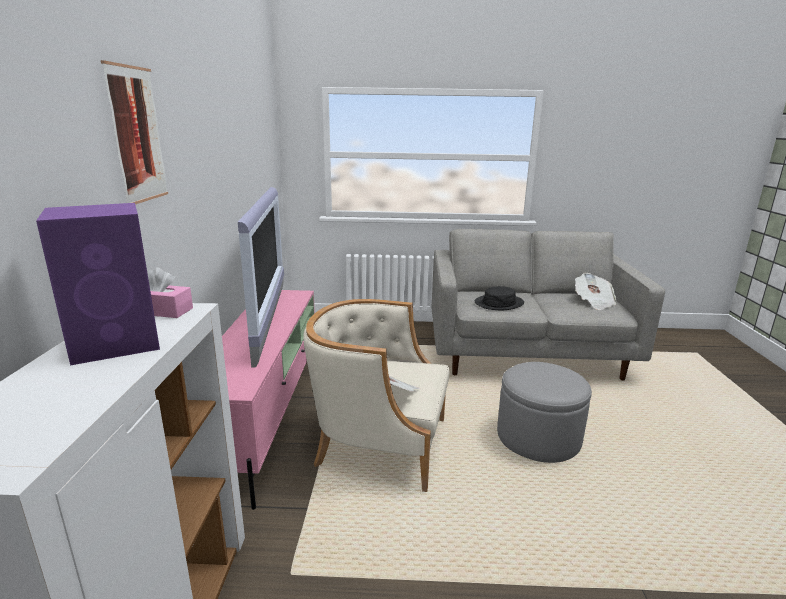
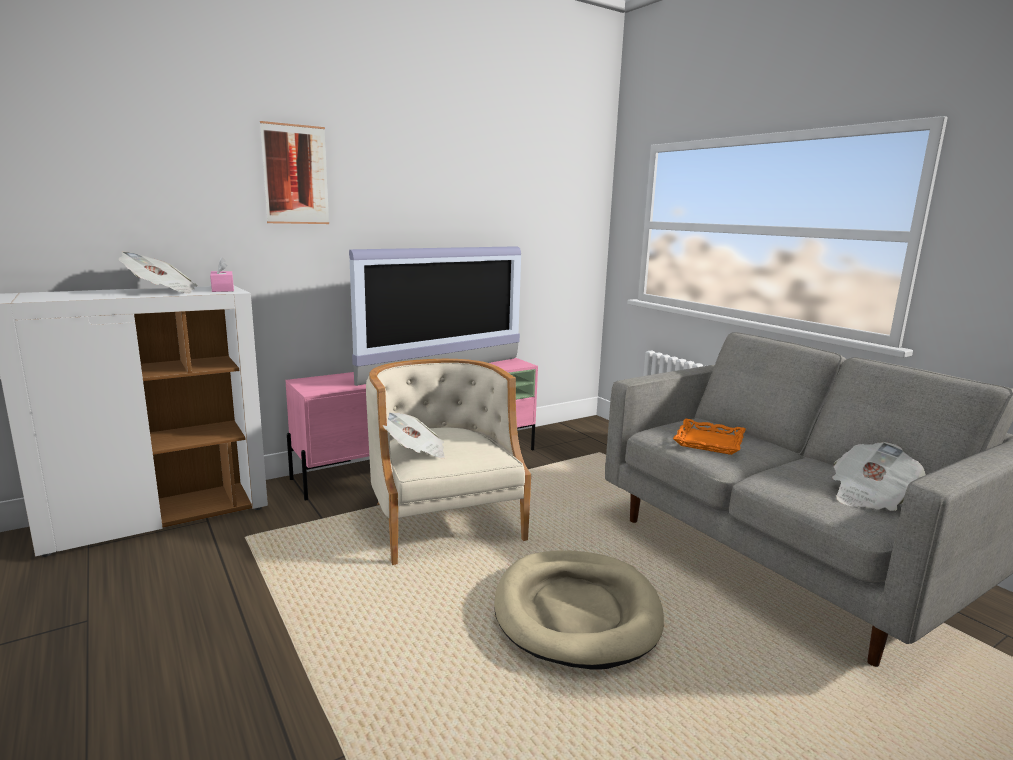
camera: 55 degrees right, 5 degrees down
purple speaker [36,203,160,365] -> newspaper [118,251,197,294]
black hat [475,286,524,310] -> orange tray [673,419,746,455]
grey ottoman [497,362,592,463] -> beige dog bed [494,551,664,670]

